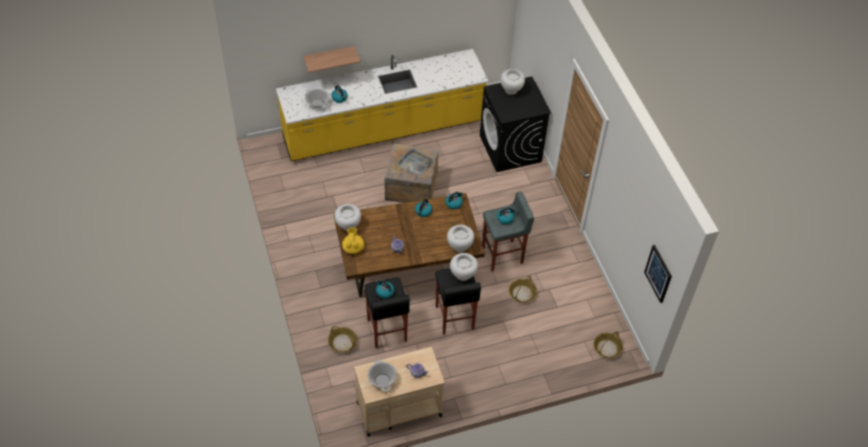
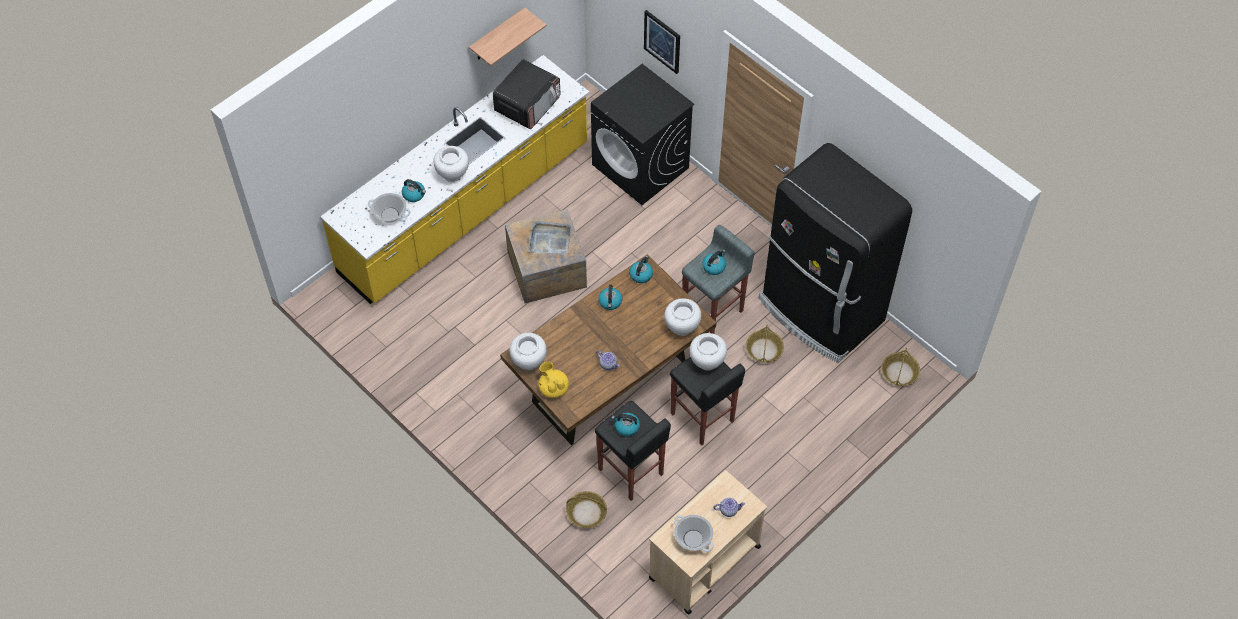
camera: 25 degrees left, 5 degrees up
shelf [303,46,361,72] -> shelf moved to [469,7,547,66]
white vase [501,69,525,95] -> white vase moved to [433,146,469,182]
picture [644,245,672,303] -> picture moved to [644,10,680,74]
none -> microwave [493,59,561,129]
none -> black fridge [759,143,912,363]

